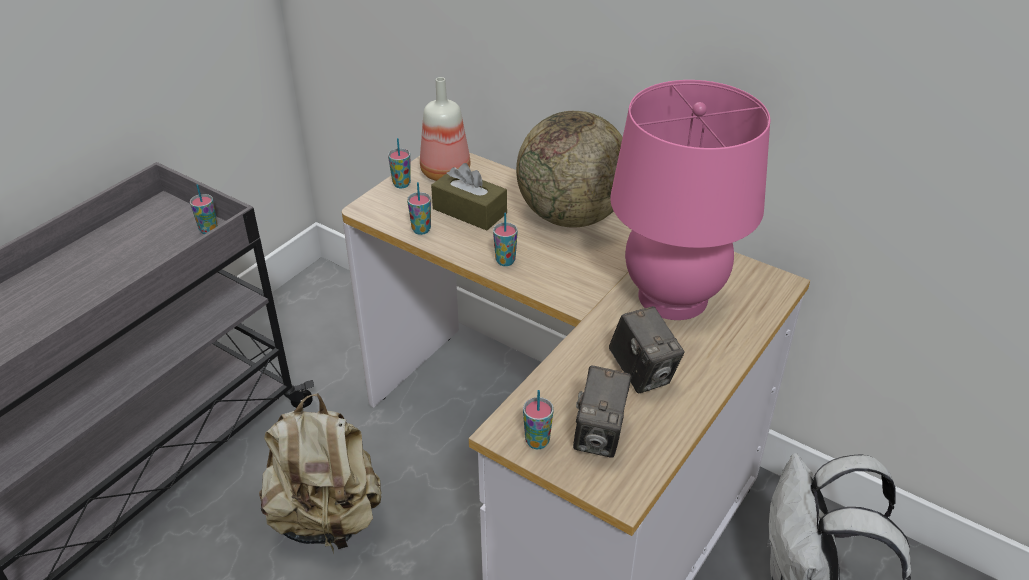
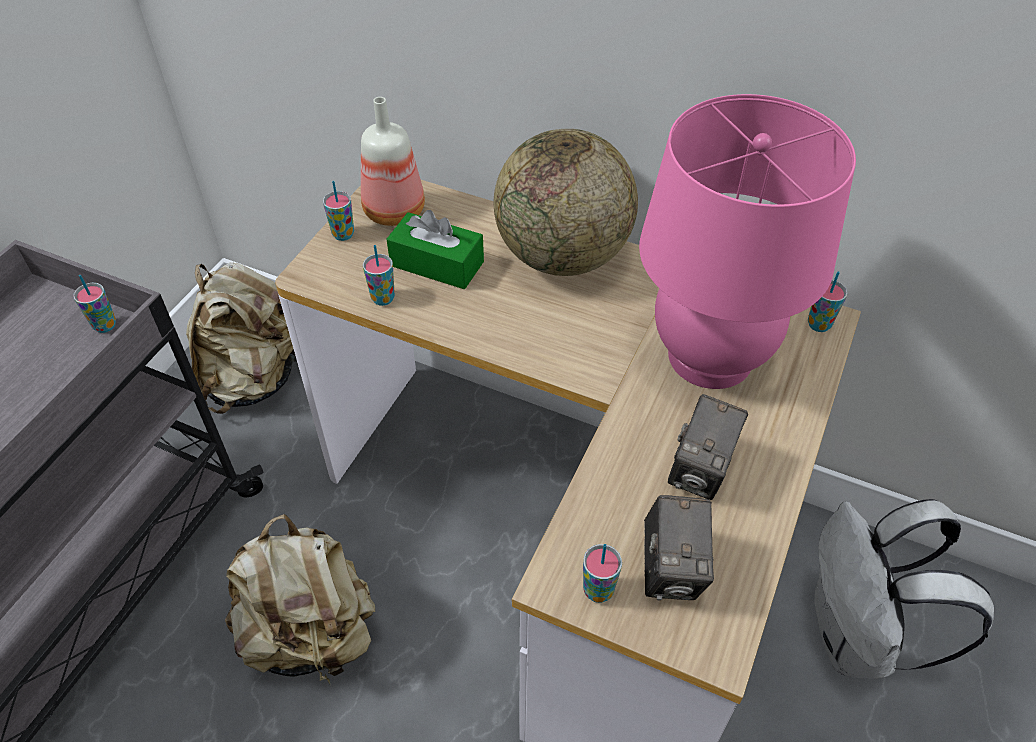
camera: 10 degrees left, 10 degrees up
brown tissue box [431,163,507,231] -> green tissue box [387,210,484,289]
cup [493,213,518,266] -> cup moved to [808,271,847,332]
camera [609,306,685,393] -> camera turned 60 degrees clockwise [668,394,748,500]
none -> beige backpack [186,263,297,414]

